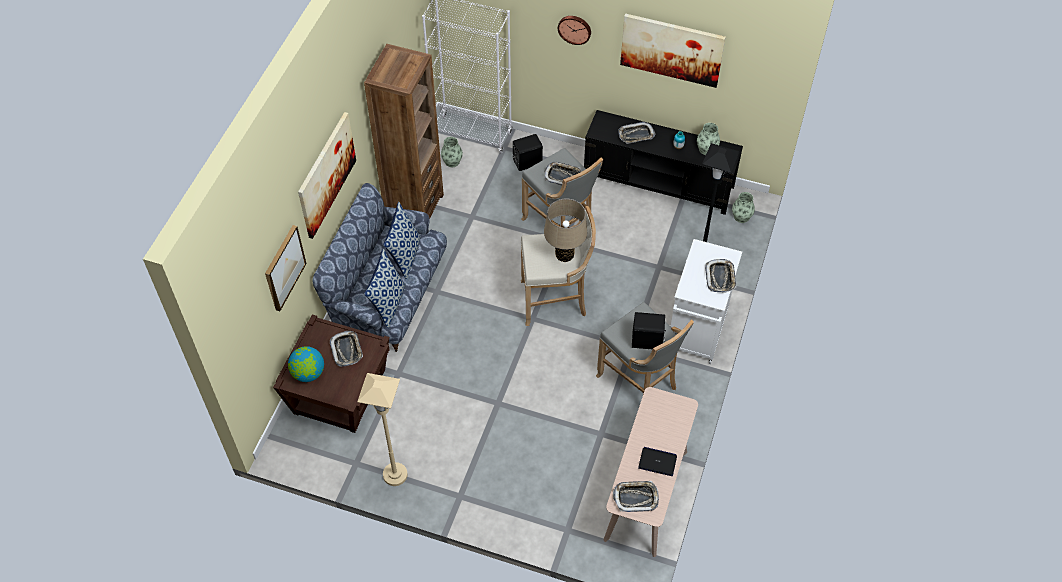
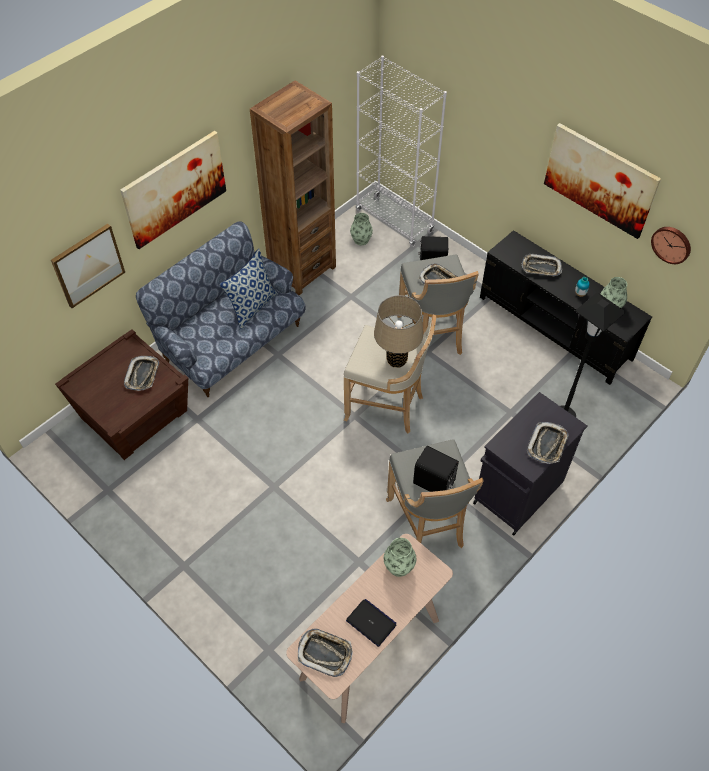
camera: 25 degrees right, 0 degrees up
globe [288,346,324,382] -> none
beige floor lamp [357,373,408,486] -> none
pillow [364,249,406,328] -> none
wall clock [558,16,591,45] -> wall clock moved to [651,227,691,264]
white cabinet [671,239,742,364] -> black cabinet [473,392,587,536]
vase [732,192,755,223] -> vase moved to [384,538,416,577]

